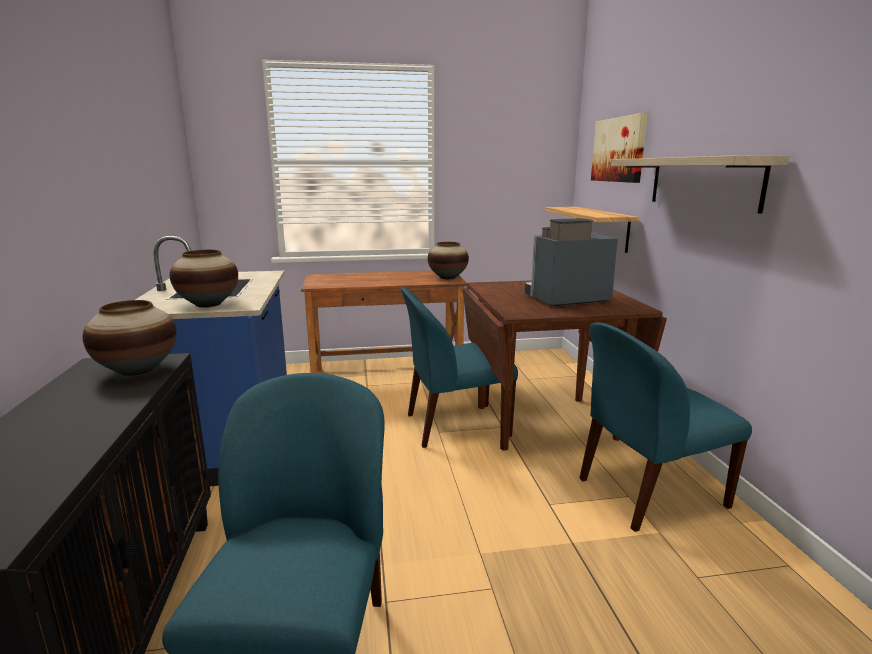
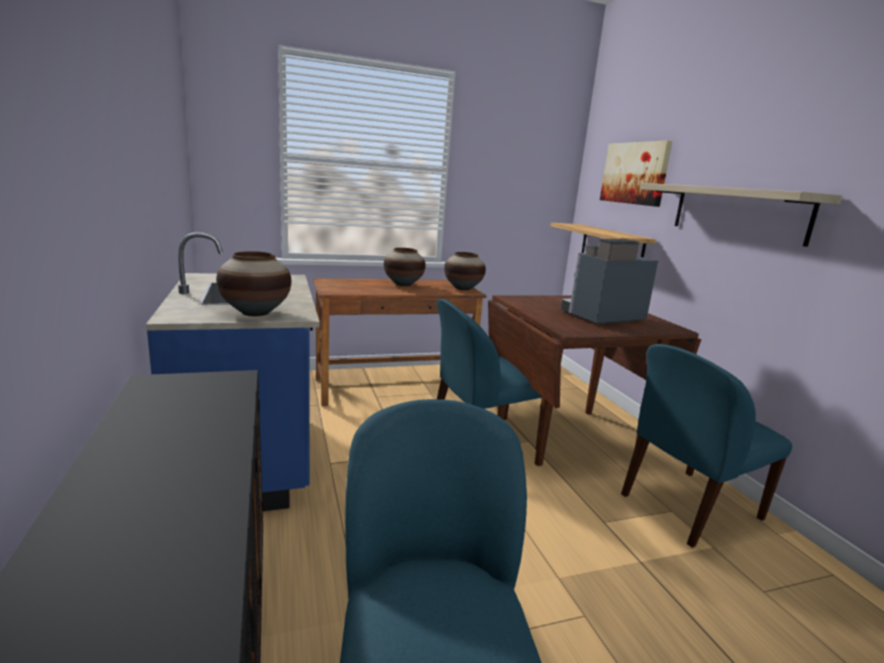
camera: 10 degrees left, 0 degrees up
vase [83,300,177,376] -> vase moved to [384,248,426,286]

